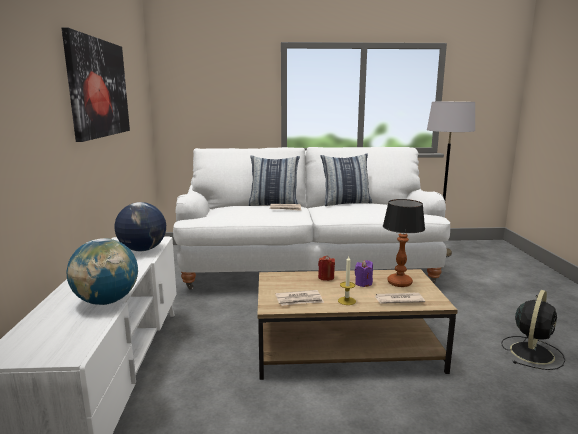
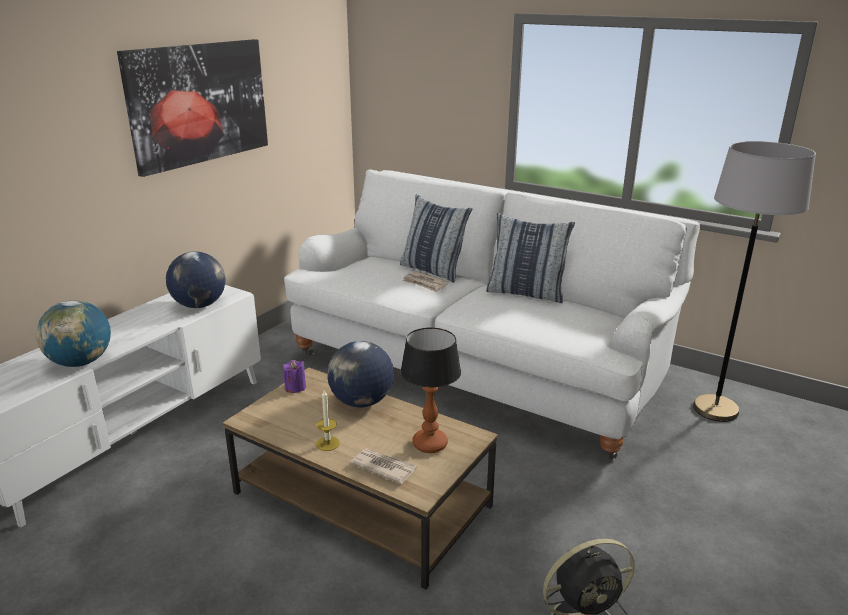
camera: 35 degrees right, 10 degrees up
newspaper [275,290,324,306] -> none
red candle [318,255,335,281] -> globe [327,341,394,408]
purple candle [355,260,373,287] -> purple candle moved to [283,360,306,393]

